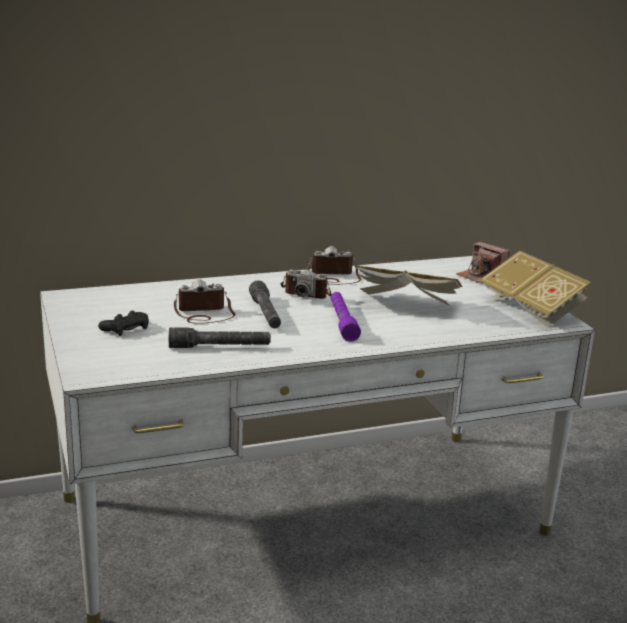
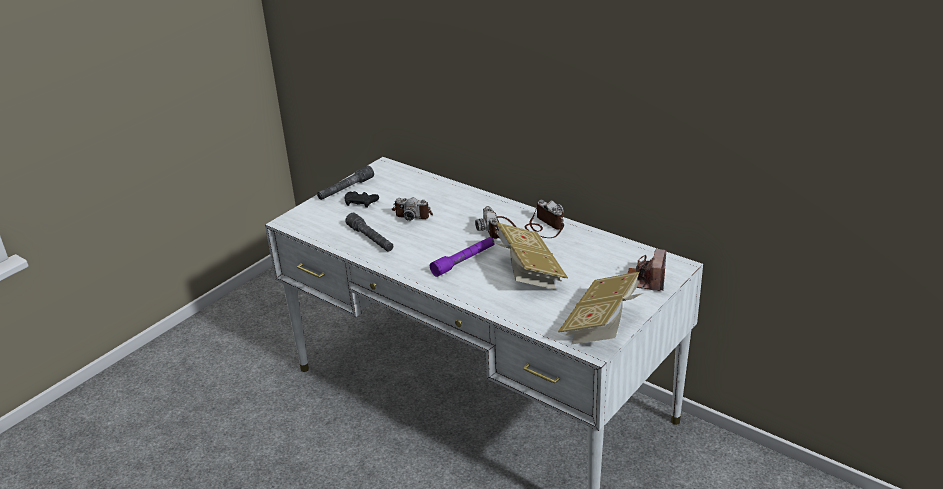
camera: 60 degrees right, 10 degrees up
camera [174,279,236,324] -> camera turned 150 degrees clockwise [391,197,433,221]
grey flashlight [249,280,281,328] -> grey flashlight moved to [317,165,374,200]

